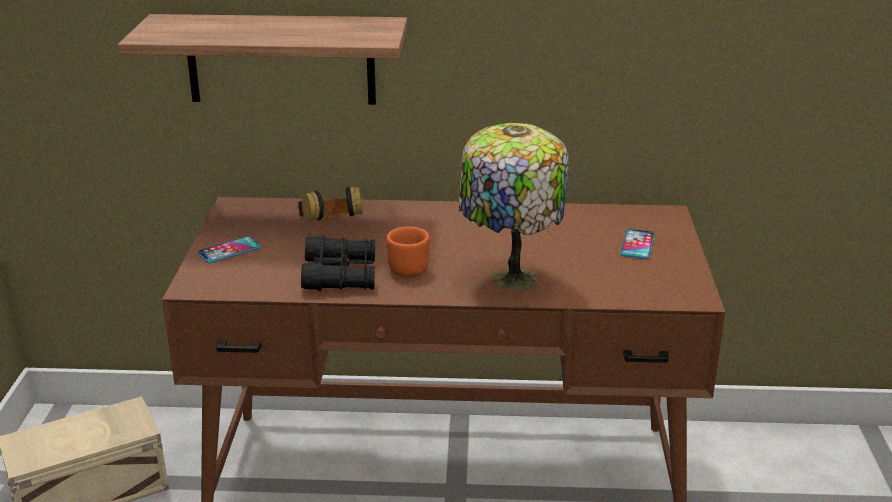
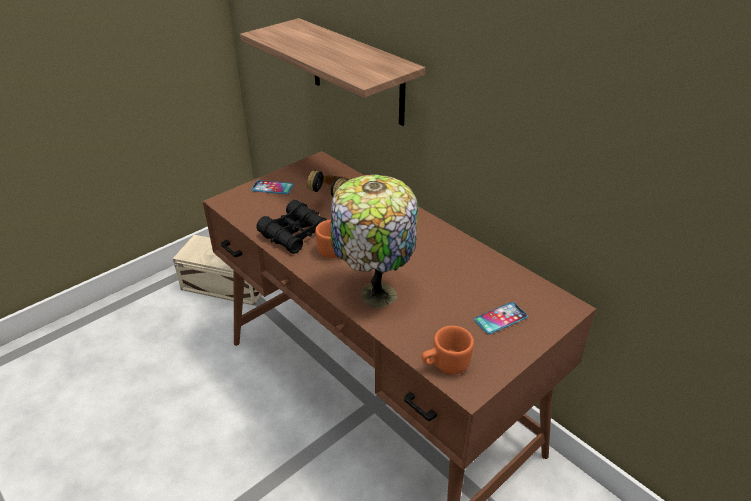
camera: 45 degrees right, 10 degrees up
none -> orange mug [421,326,474,375]

